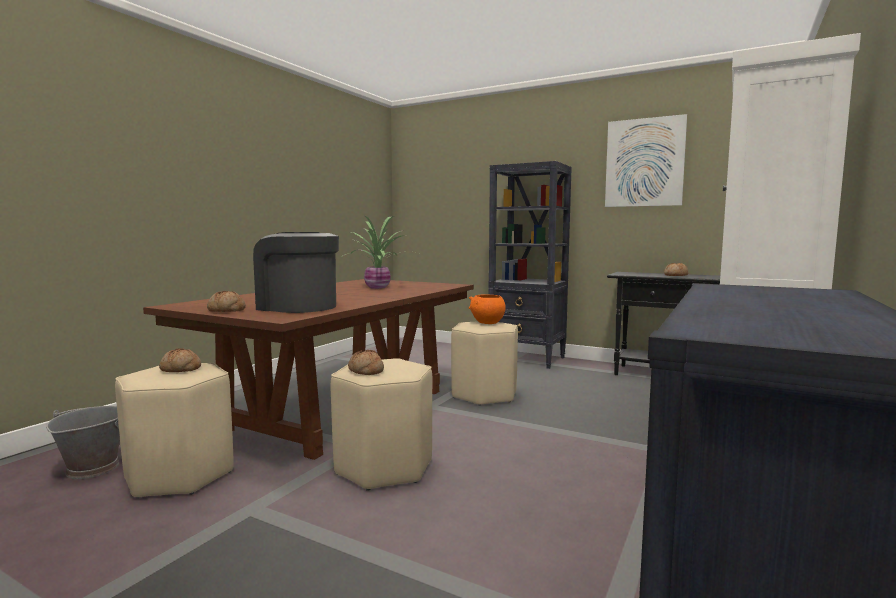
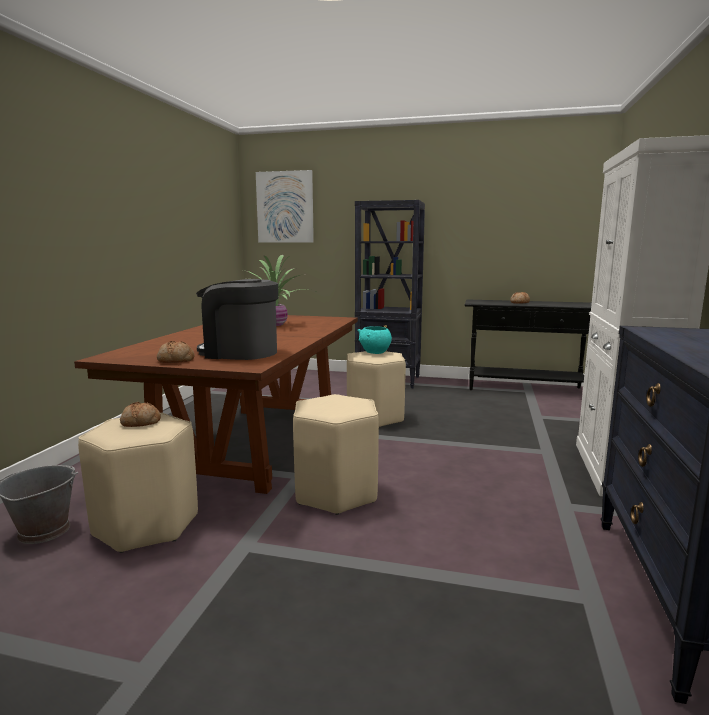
camera: 15 degrees left, 5 degrees up
bread [348,350,384,375] -> none
orange bowl [469,294,506,324] -> turquoise bowl [357,326,392,354]
picture [605,114,687,207] -> picture moved to [256,170,314,243]

